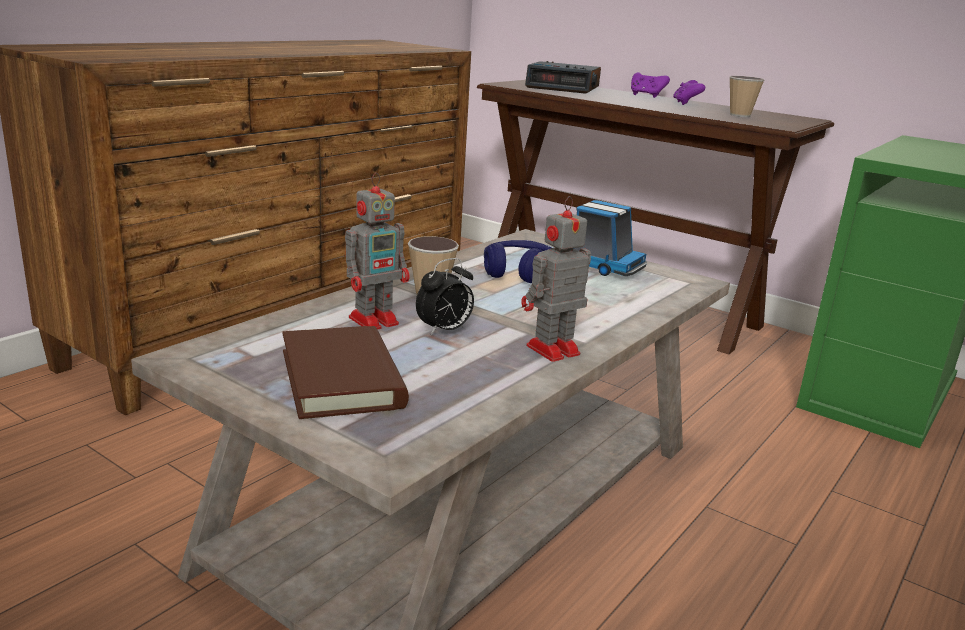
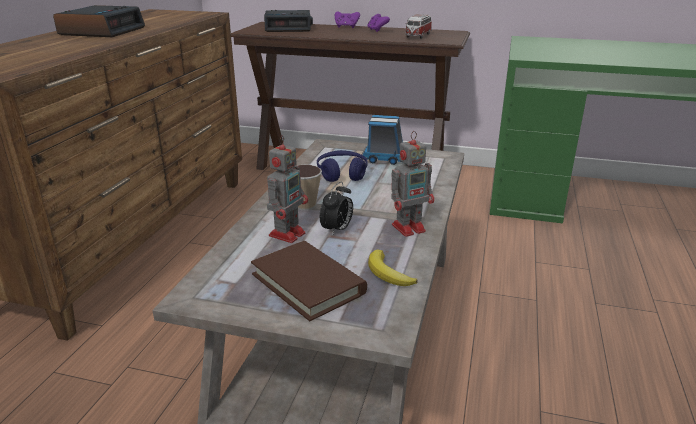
camera: 20 degrees left, 5 degrees up
toy robot [521,196,591,362] -> toy robot turned 150 degrees counterclockwise [391,131,434,237]
cup [730,76,764,117] -> toy car [405,14,432,39]
none -> alarm clock [53,5,145,37]
none -> banana [368,250,418,286]

